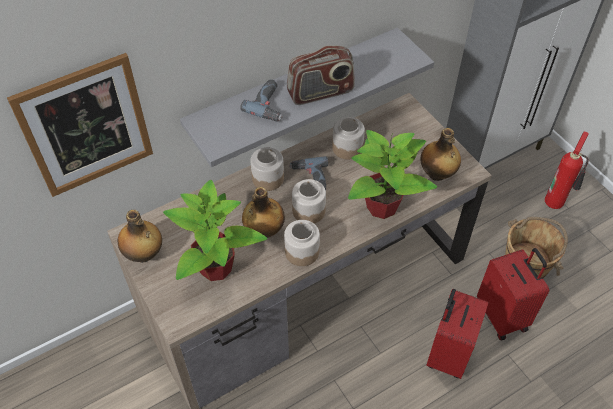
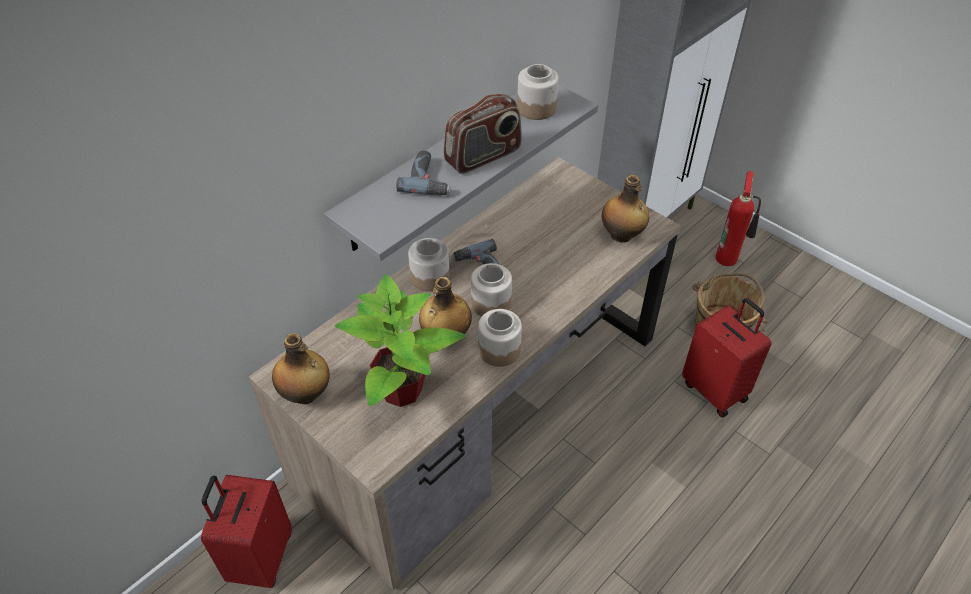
camera: 15 degrees left, 5 degrees down
picture [7,53,153,197] -> none
jar [332,117,365,160] -> jar moved to [517,64,559,120]
potted plant [348,130,437,219] -> none
red suitcase [426,289,489,379] -> red suitcase moved to [201,475,292,588]

